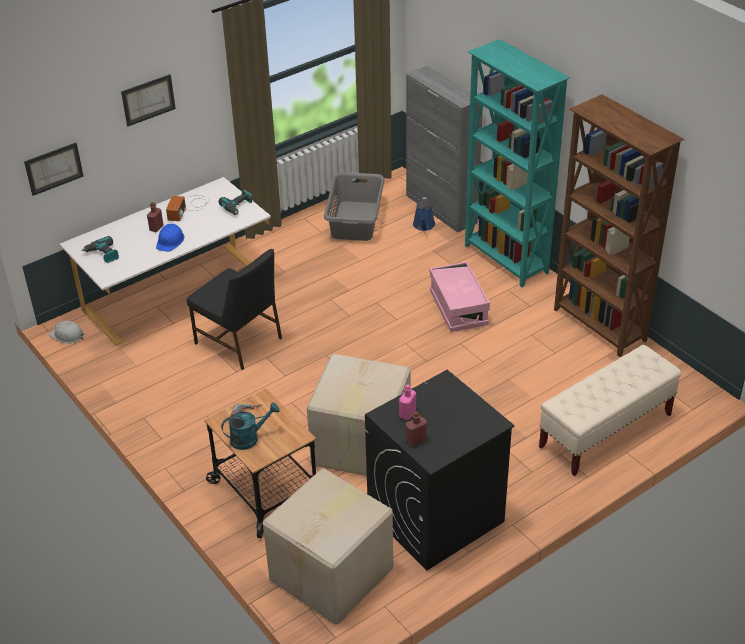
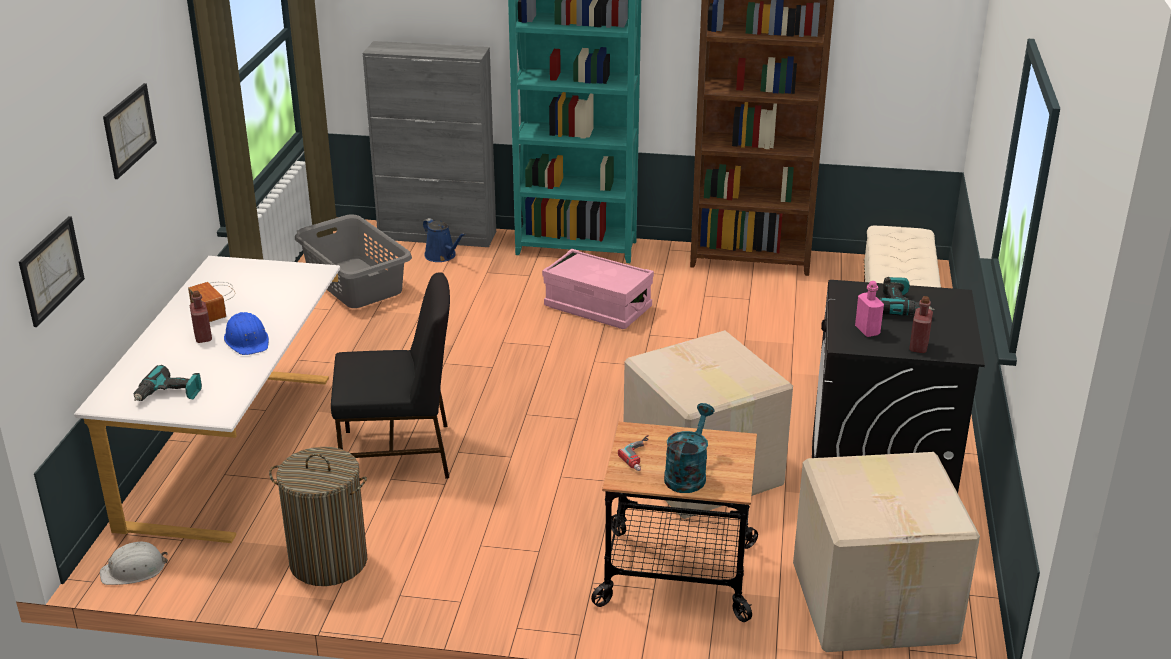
camera: 45 degrees left, 10 degrees down
power drill [218,190,252,215] -> power drill moved to [879,277,935,316]
none -> laundry basket [269,447,367,586]

